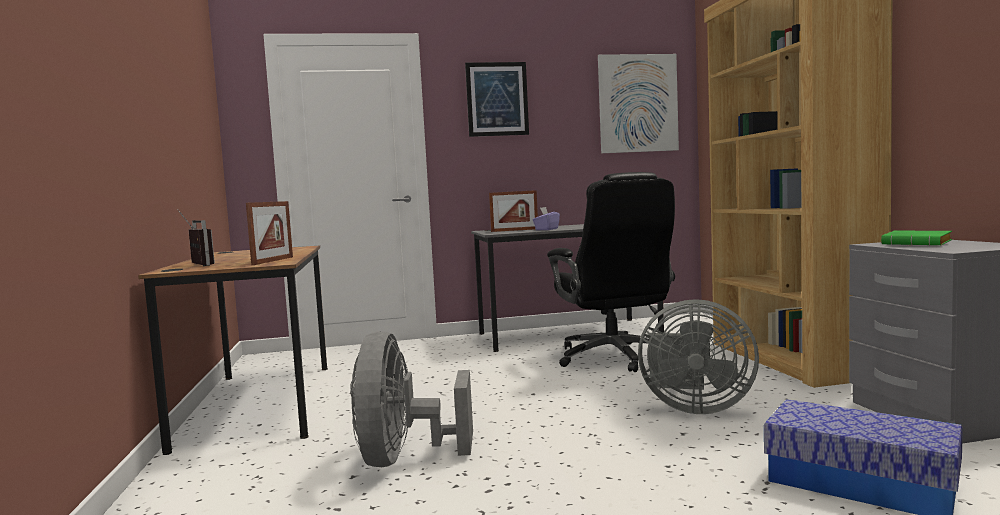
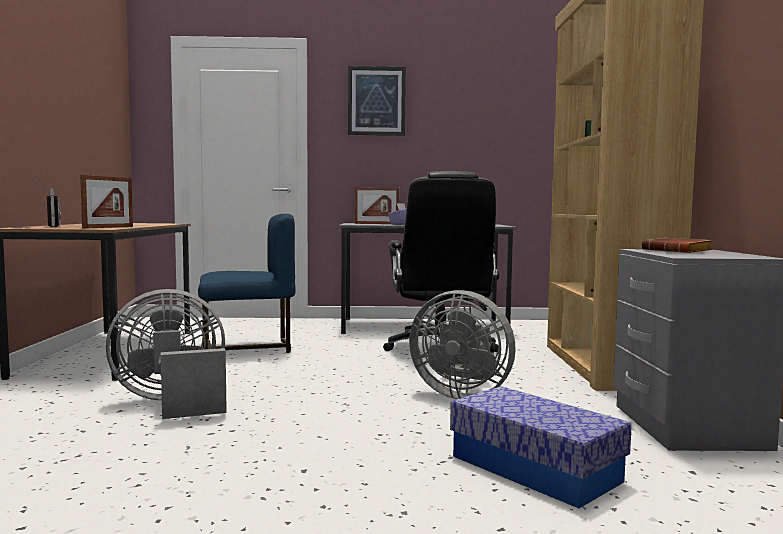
camera: 10 degrees right, 0 degrees up
grey fan [350,331,473,467] -> grey fan turned 60 degrees clockwise [106,289,227,419]
picture [598,54,679,153] -> none
green book [881,231,952,245] -> brown book [642,238,712,253]
none -> blue chair [198,214,295,353]

